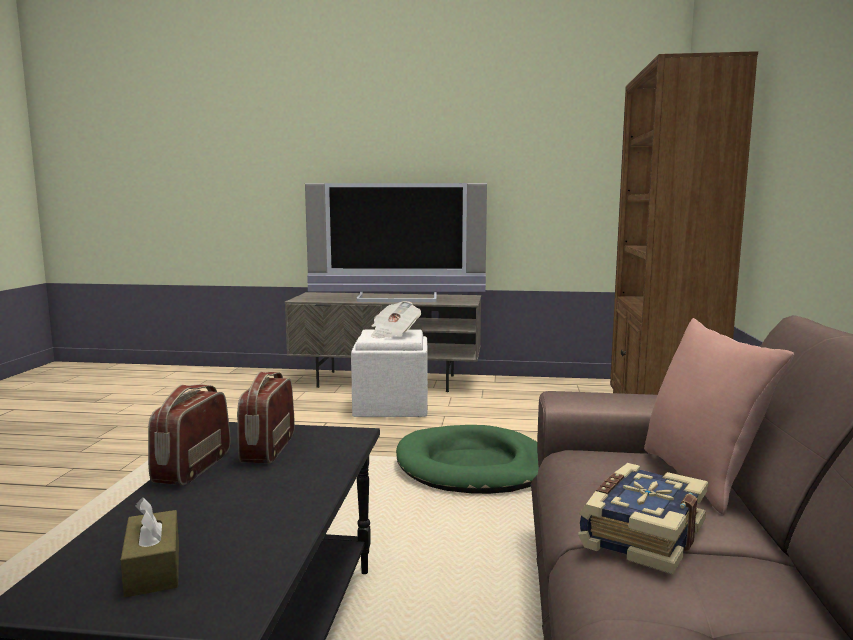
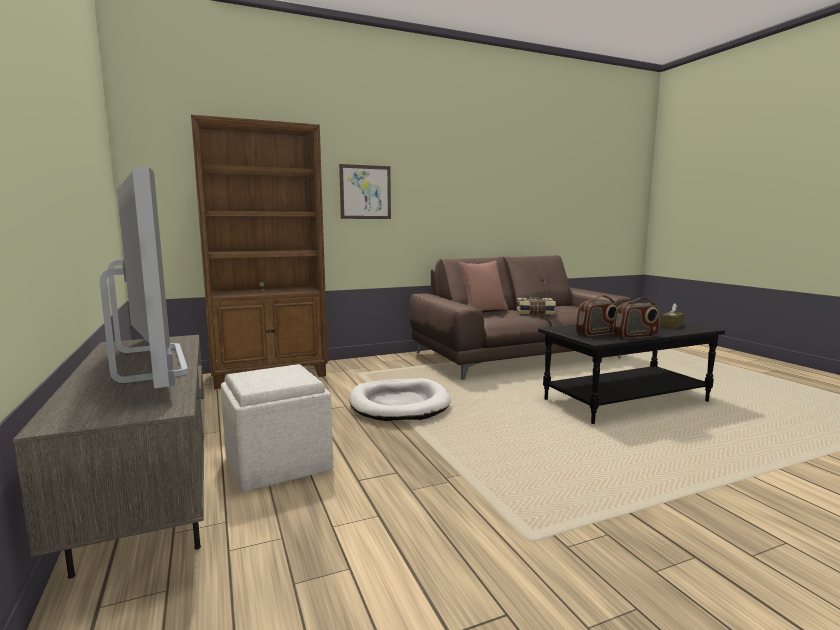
camera: 120 degrees left, 0 degrees up
newspaper [371,301,421,339] -> none
green dog bed [396,425,539,494] -> white dog bed [349,378,450,421]
none -> picture [339,164,391,219]

